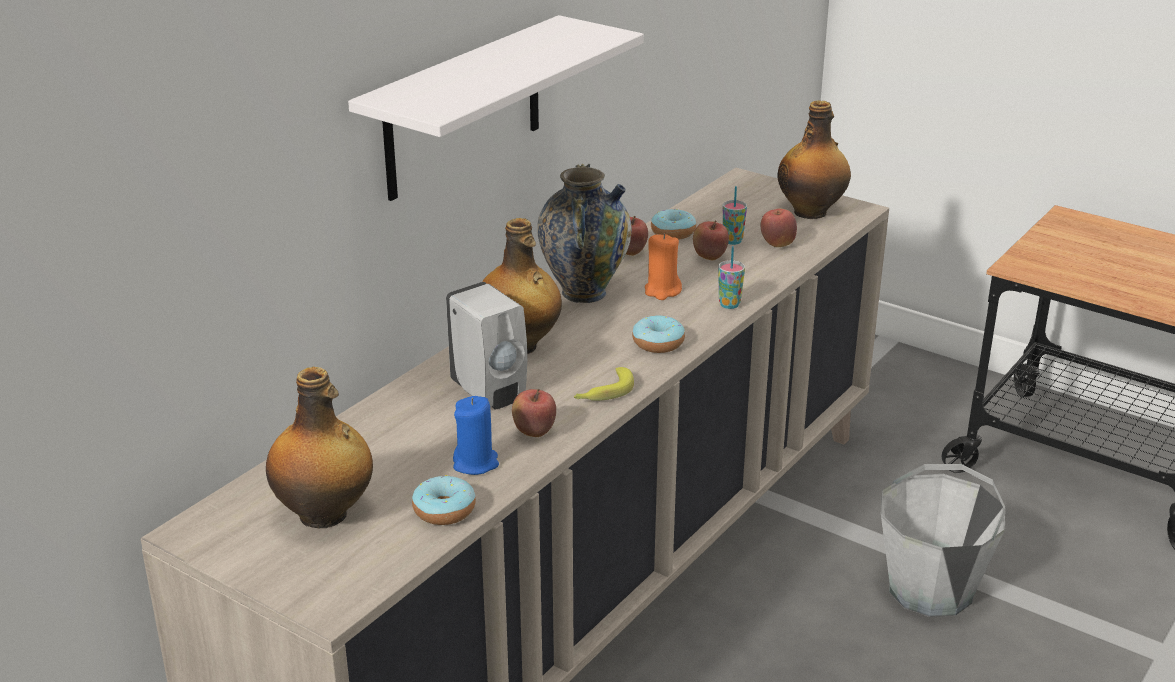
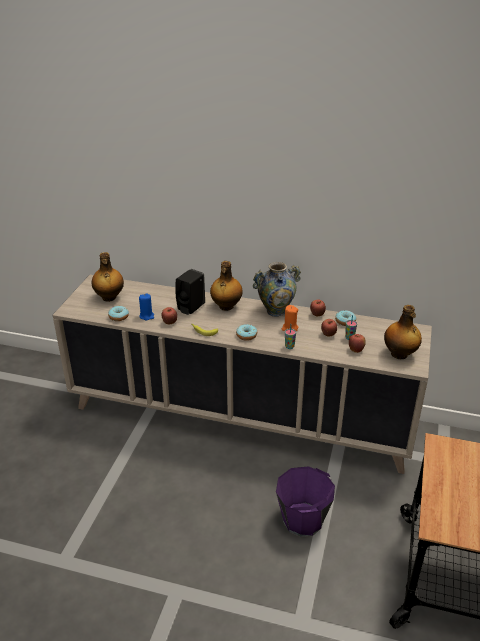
camera: 70 degrees right, 5 degrees up
white shelf [348,15,644,201] -> none
white soap dispenser [446,282,527,410] -> black soap dispenser [175,269,205,315]
grey bucket [881,464,1006,617] -> purple bucket [276,466,335,537]

